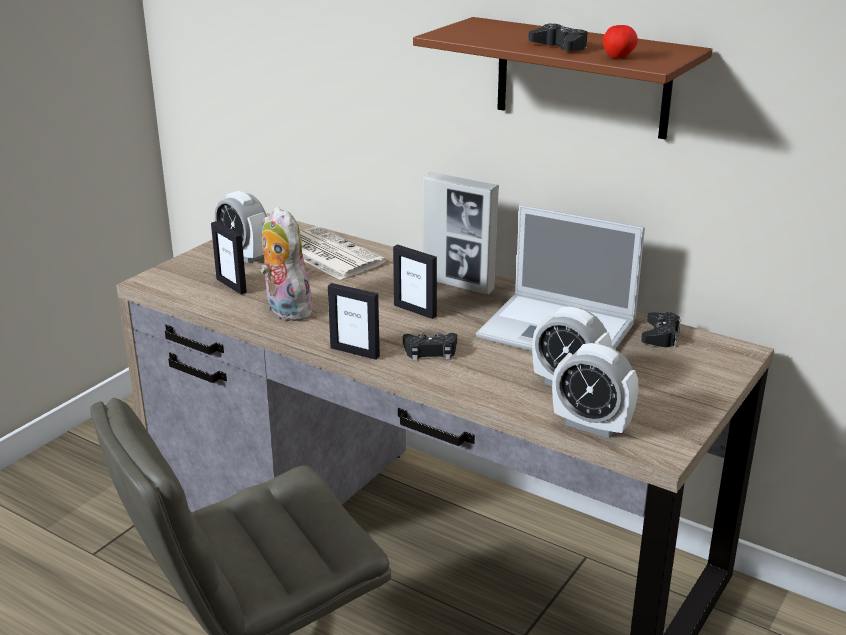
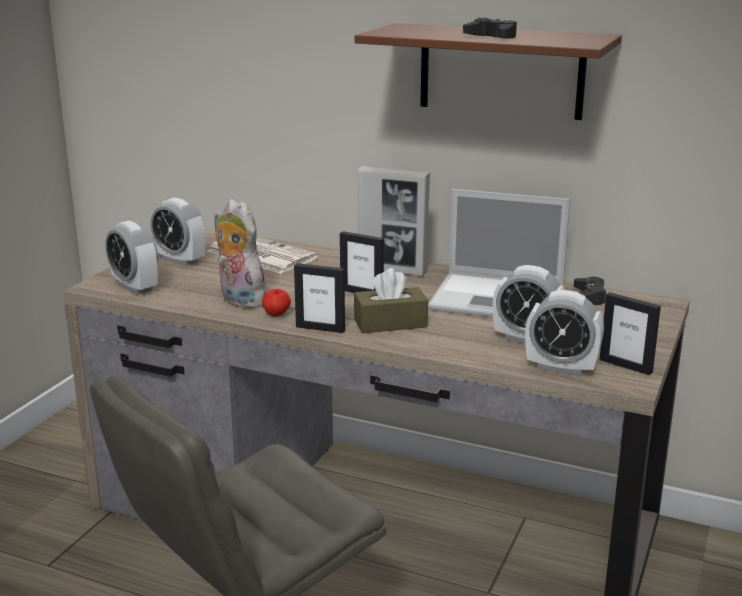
camera: 10 degrees left, 5 degrees down
picture frame [211,221,247,294] -> picture frame moved to [600,292,661,375]
black game controller [403,333,457,361] -> brown tissue box [354,268,428,333]
apple [603,25,638,58] -> apple moved to [262,289,291,317]
none -> alarm clock [105,220,158,295]

